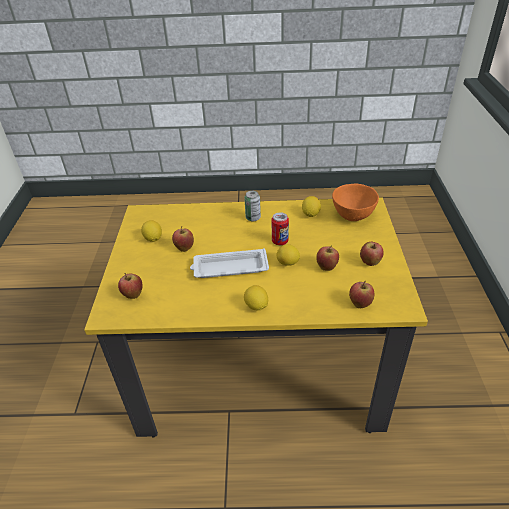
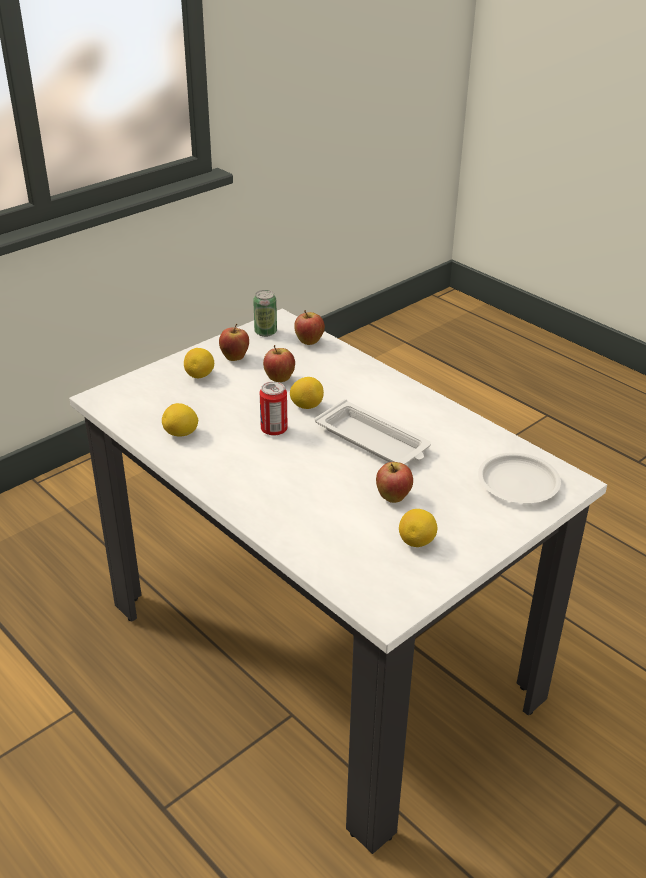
camera: 135 degrees left, 5 degrees down
yellow dining table [84,197,428,438] -> white dining table [69,309,607,854]
apple [118,273,143,299] -> white plate [478,453,561,503]
can [244,191,261,221] -> can moved to [253,290,277,337]
lemon [244,285,268,311] -> lemon moved to [184,348,214,378]
orange bowl [332,184,379,221] -> none

